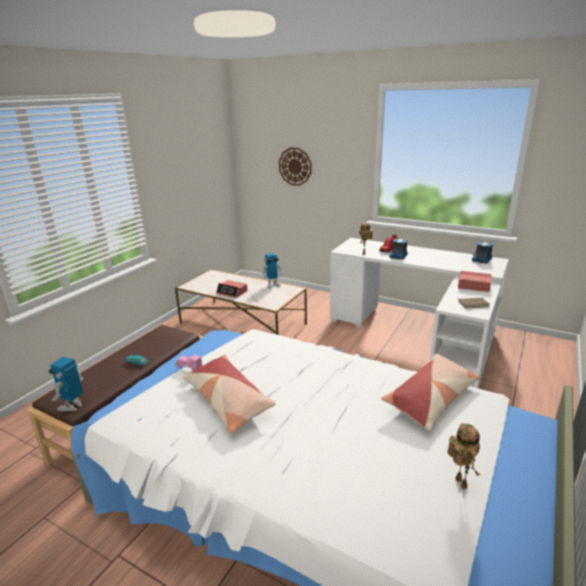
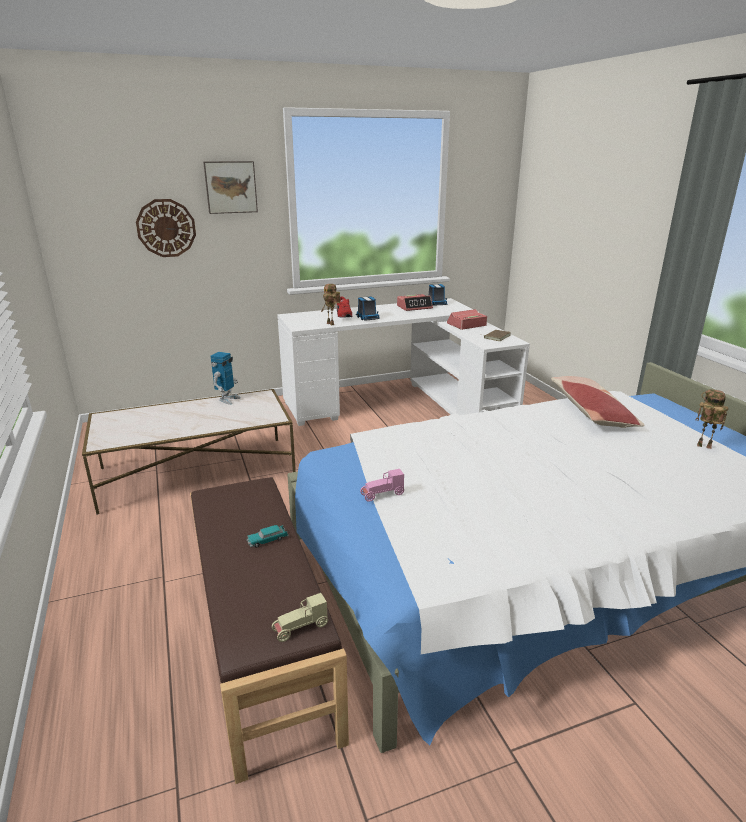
camera: 50 degrees left, 0 degrees up
toy robot [49,357,83,411] -> beige toy car [272,593,328,642]
pillow [183,354,276,434] -> none
alarm clock [216,280,247,298] -> alarm clock moved to [397,294,433,311]
none -> picture [203,161,258,214]

